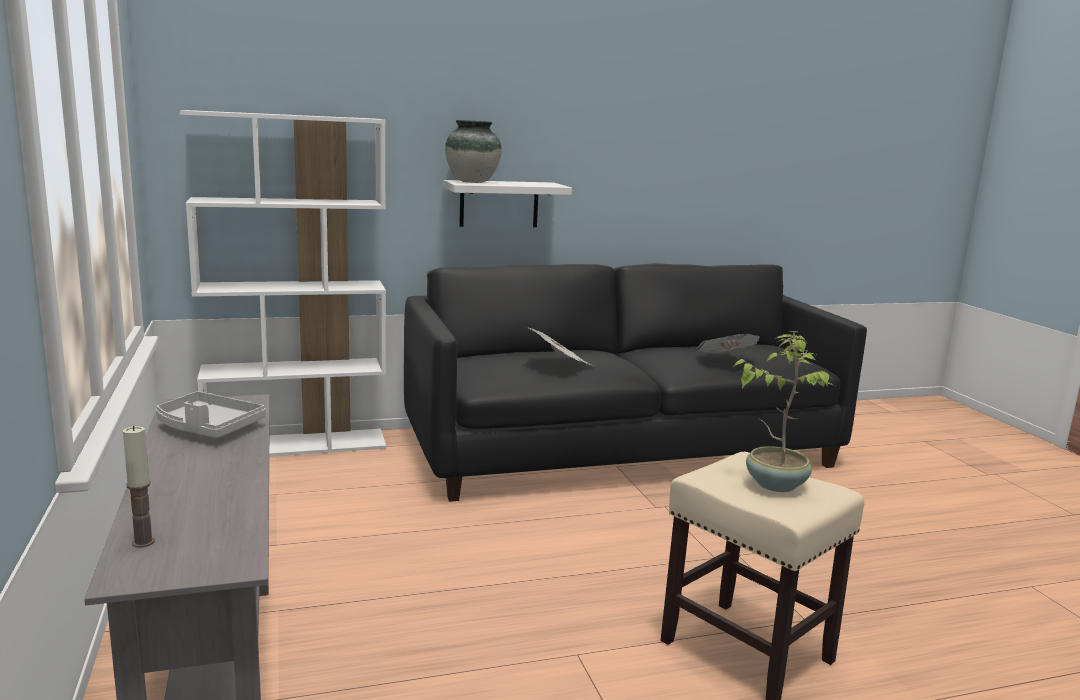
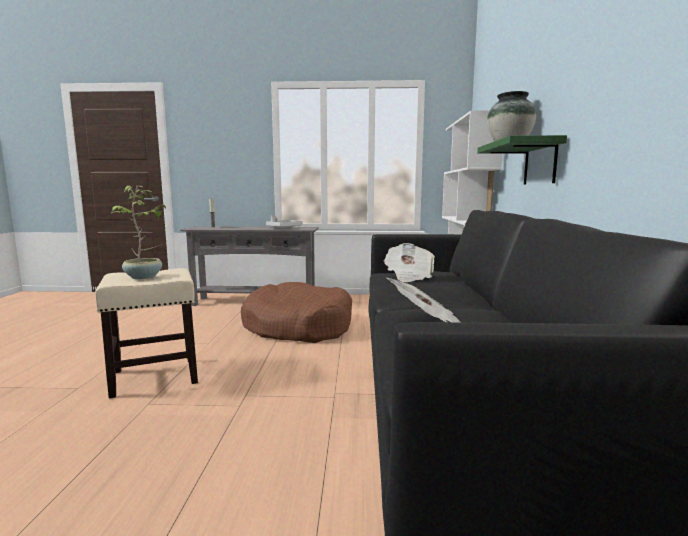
camera: 110 degrees right, 5 degrees down
white shelf [443,180,572,227] -> green shelf [477,135,567,184]
none -> brown dog bed [241,282,352,343]

